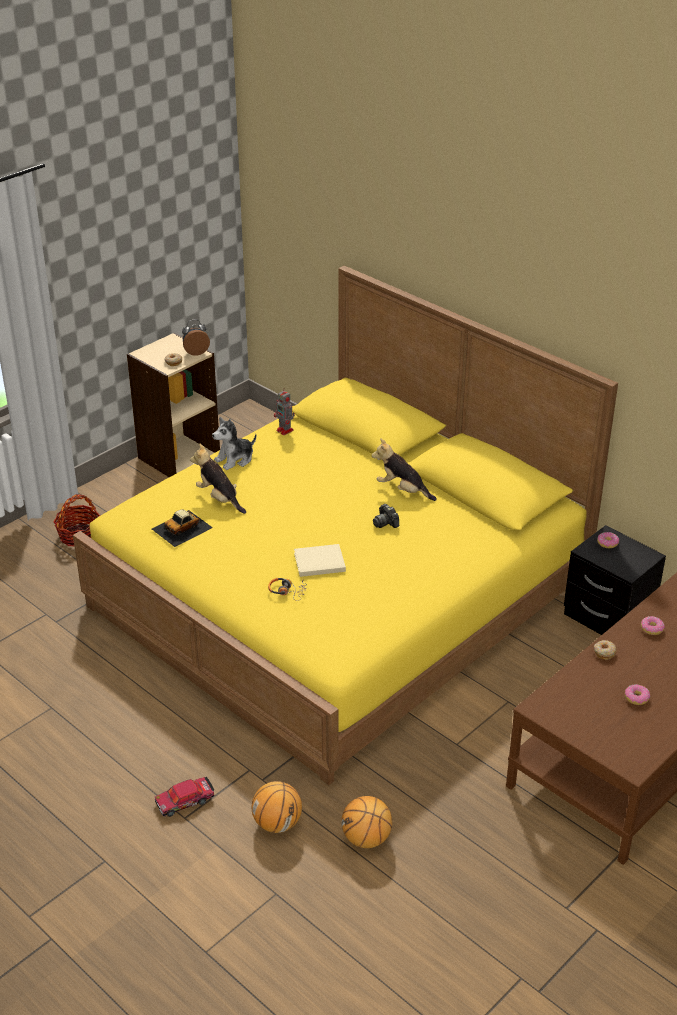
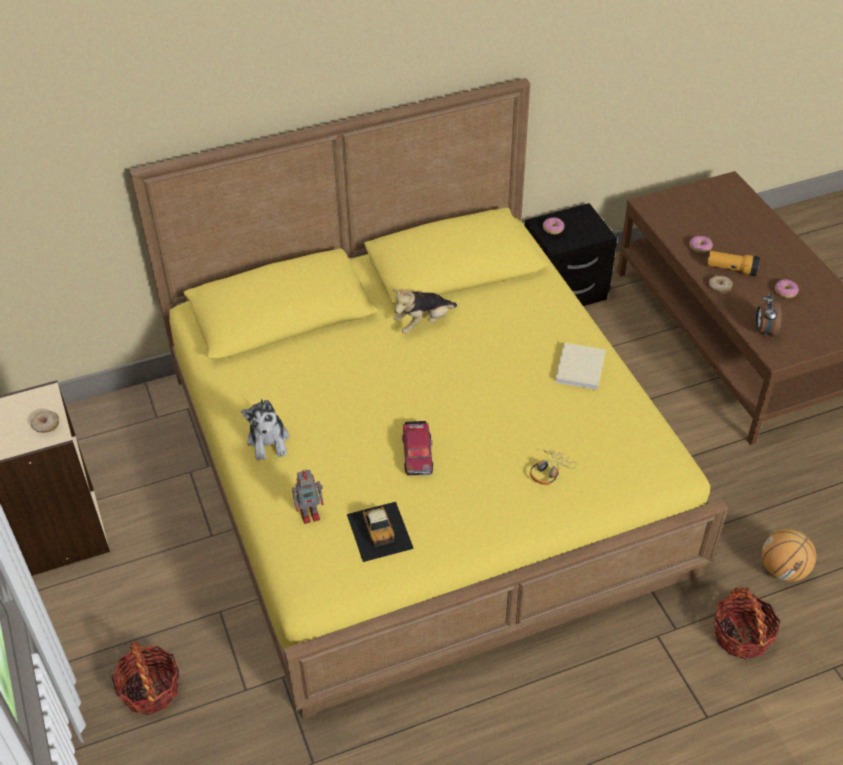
camera: 65 degrees left, 10 degrees up
toy car [155,777,214,817] -> toy car moved to [402,421,433,476]
alarm clock [182,319,210,356] -> alarm clock moved to [756,293,782,337]
plush toy [190,444,246,514] -> none
basketball [252,781,302,833] -> basket [714,587,780,660]
toy robot [274,388,295,435] -> toy robot moved to [292,469,324,524]
beige book [294,544,346,577] -> beige book moved to [555,343,606,390]
camera [373,504,399,528] -> none
none -> flashlight [707,251,760,276]

